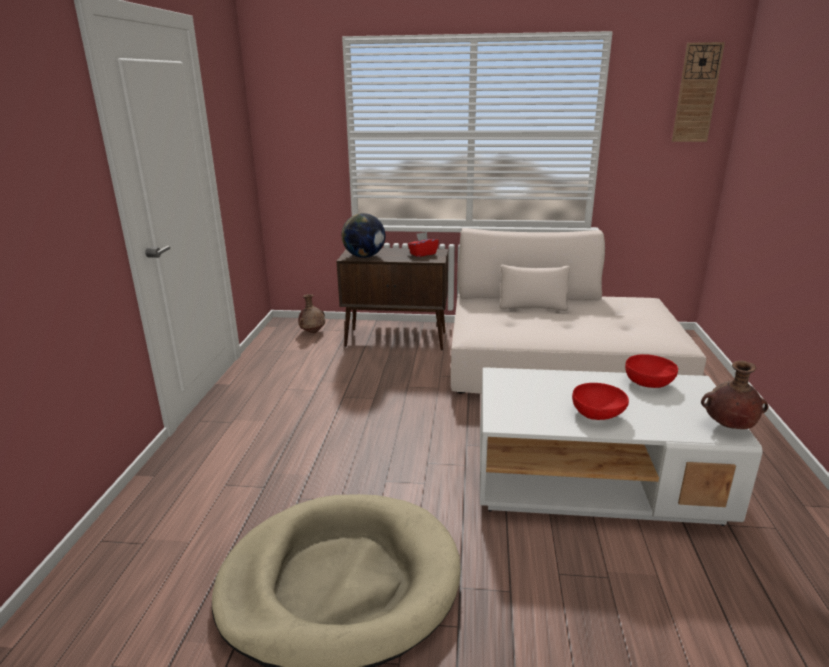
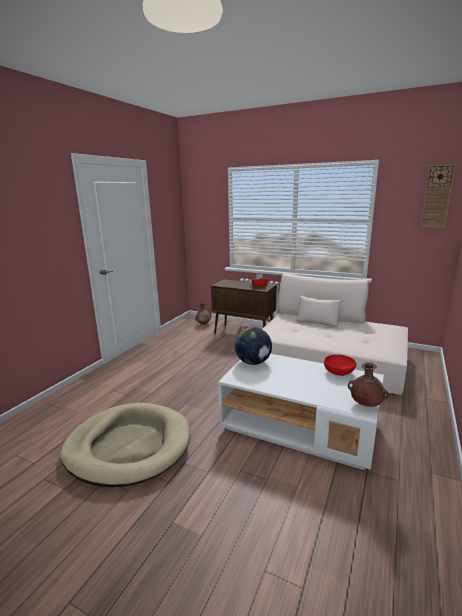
camera: 20 degrees right, 5 degrees down
globe [341,213,385,258] -> globe moved to [235,327,272,365]
red bowl [572,383,629,420] -> none

